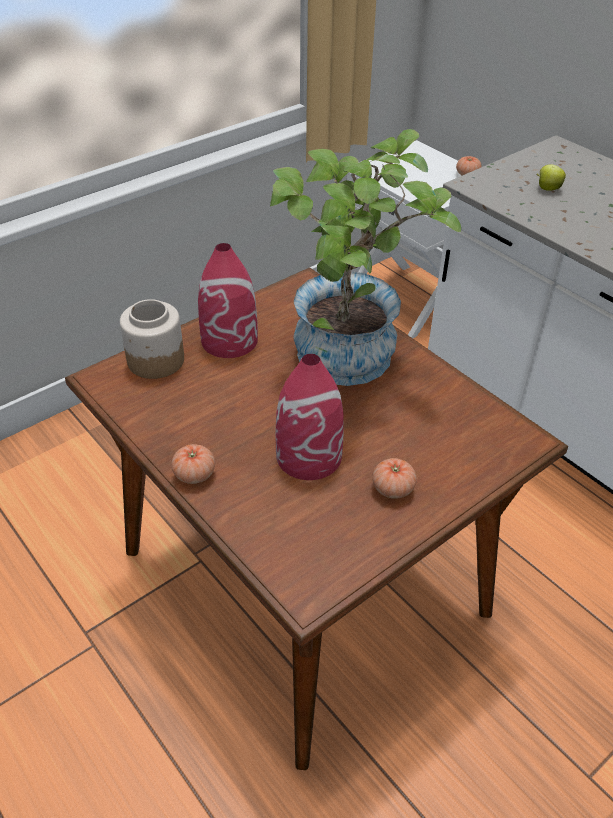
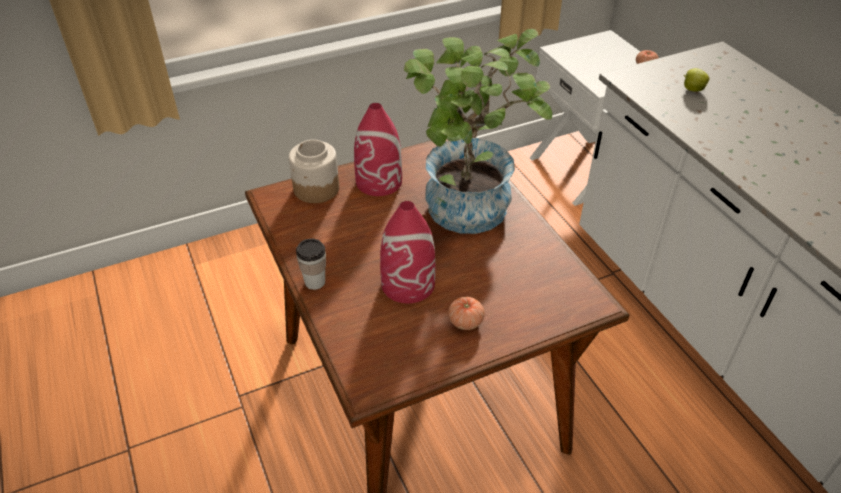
camera: 15 degrees right, 0 degrees up
tomato [171,444,215,484] -> cup [296,239,326,290]

